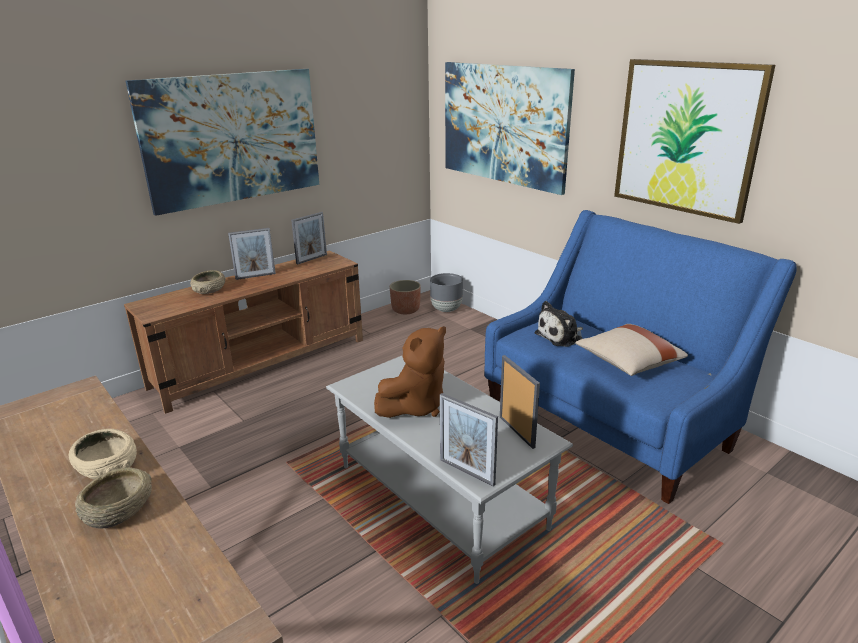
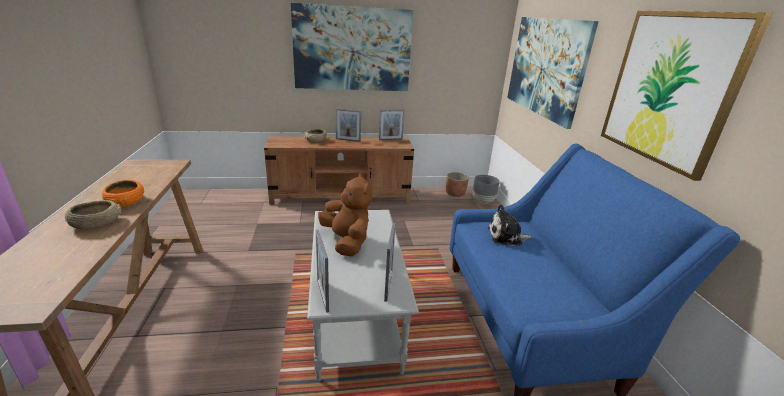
camera: 30 degrees right, 0 degrees up
beige bowl [69,429,137,479] -> orange bowl [102,180,144,207]
brown plush toy [374,326,446,418] -> brown plush toy turned 105 degrees counterclockwise [318,173,372,257]
beige pillow [575,324,688,376] -> none

